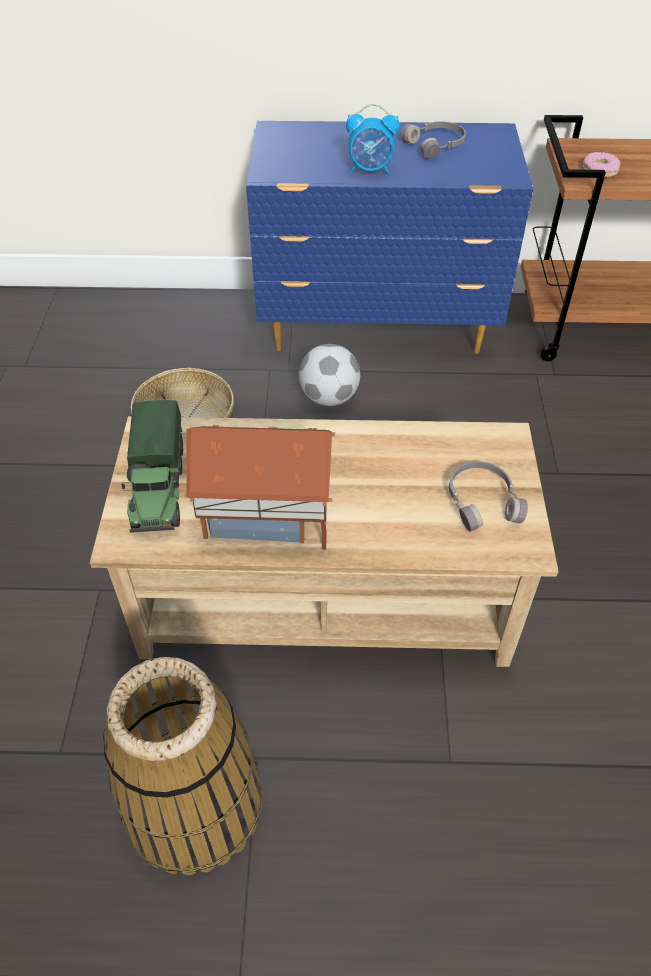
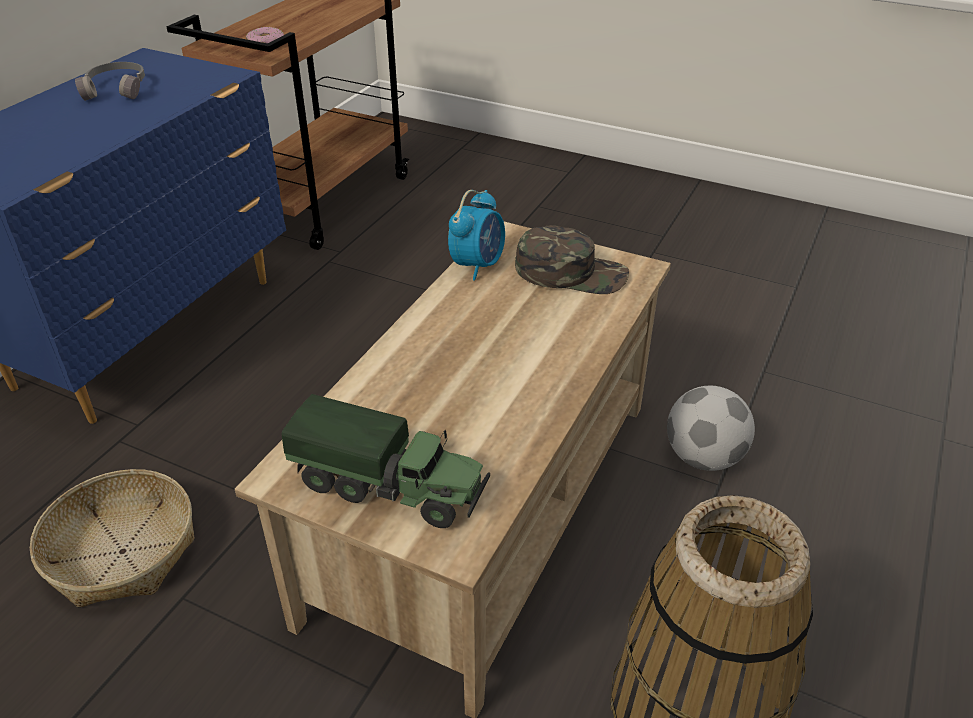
camera: 65 degrees left, 10 degrees down
toy house [184,425,335,550] -> none
football [299,344,360,406] -> football moved to [667,386,755,471]
alarm clock [346,104,400,175] -> alarm clock moved to [448,190,505,281]
grey headphones [449,461,528,532] -> green cap [515,225,629,294]

